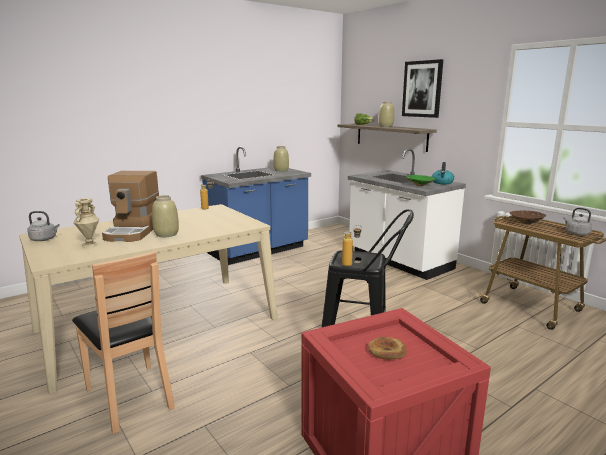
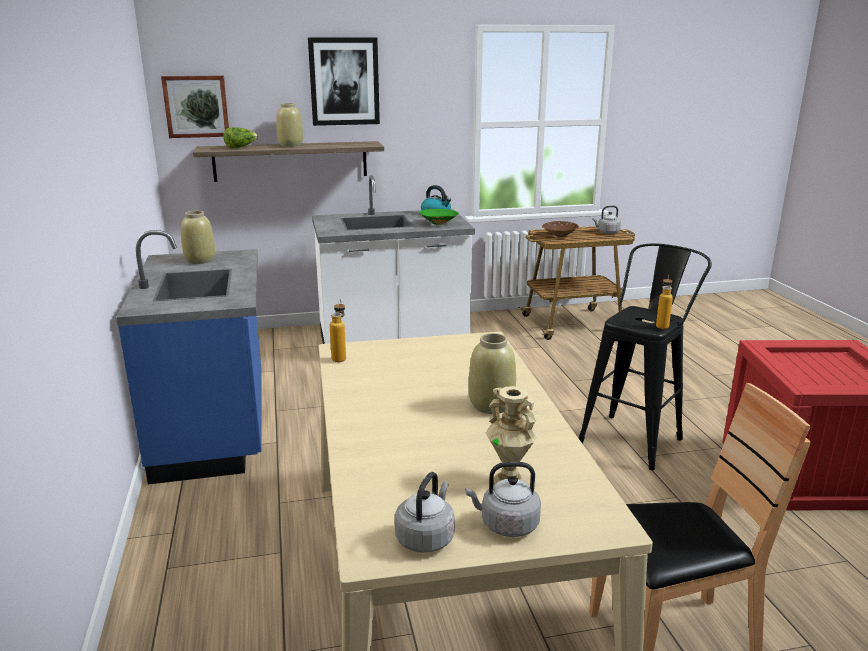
camera: 65 degrees left, 5 degrees up
coffee machine [102,171,159,242] -> none
bread [368,337,407,360] -> none
none -> picture [161,75,229,138]
none -> grey kettle [466,462,541,537]

